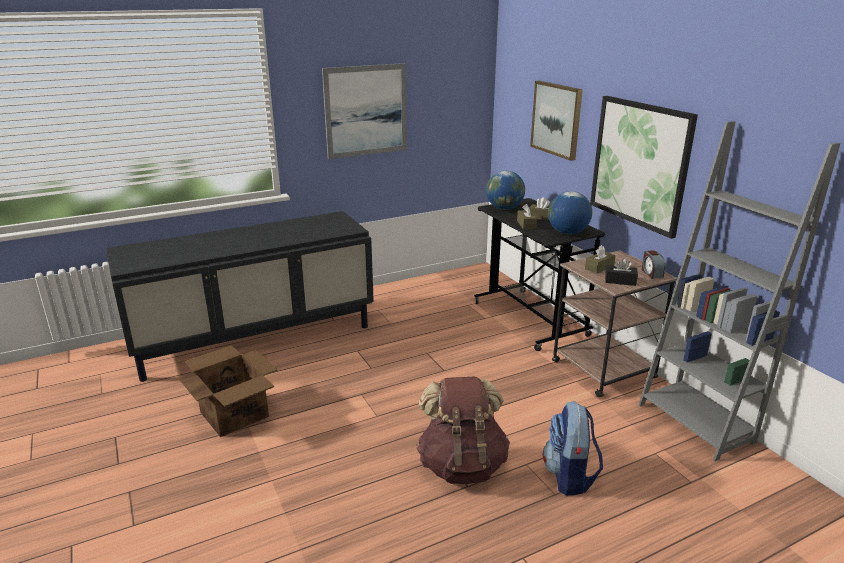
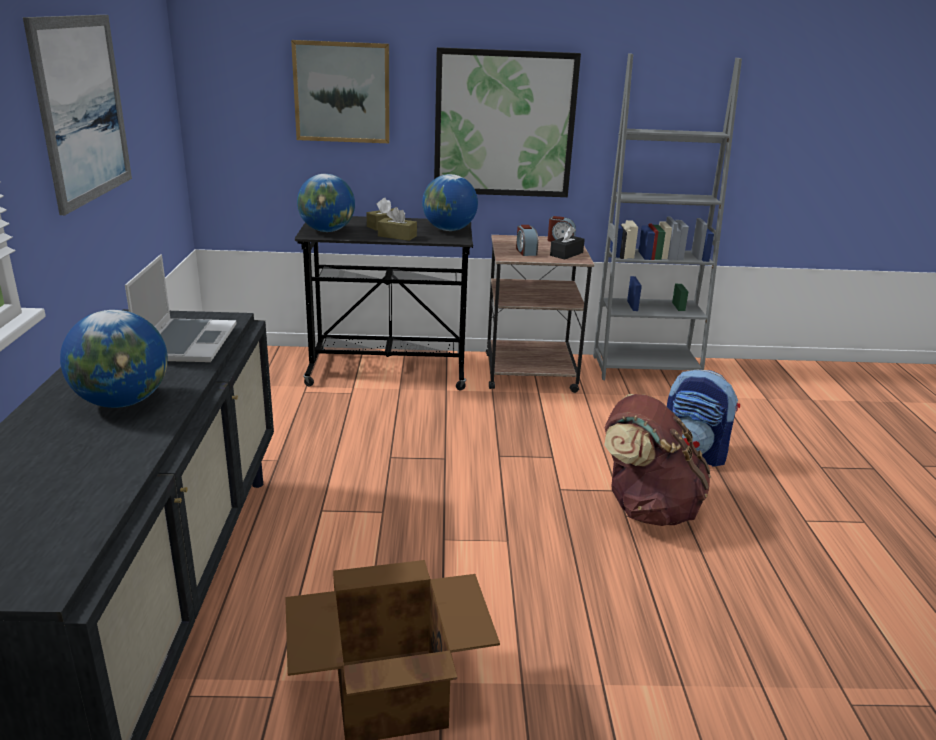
camera: 65 degrees left, 0 degrees up
brown tissue box [585,245,615,274] -> alarm clock [516,225,538,256]
none -> globe [60,310,168,408]
none -> laptop [125,254,236,362]

